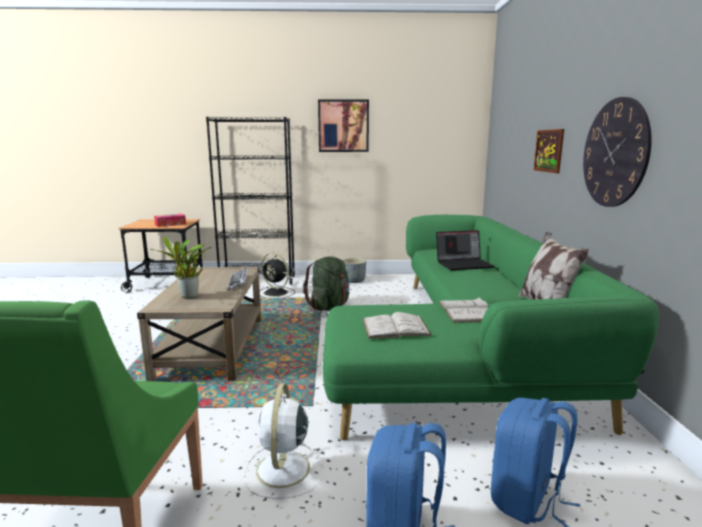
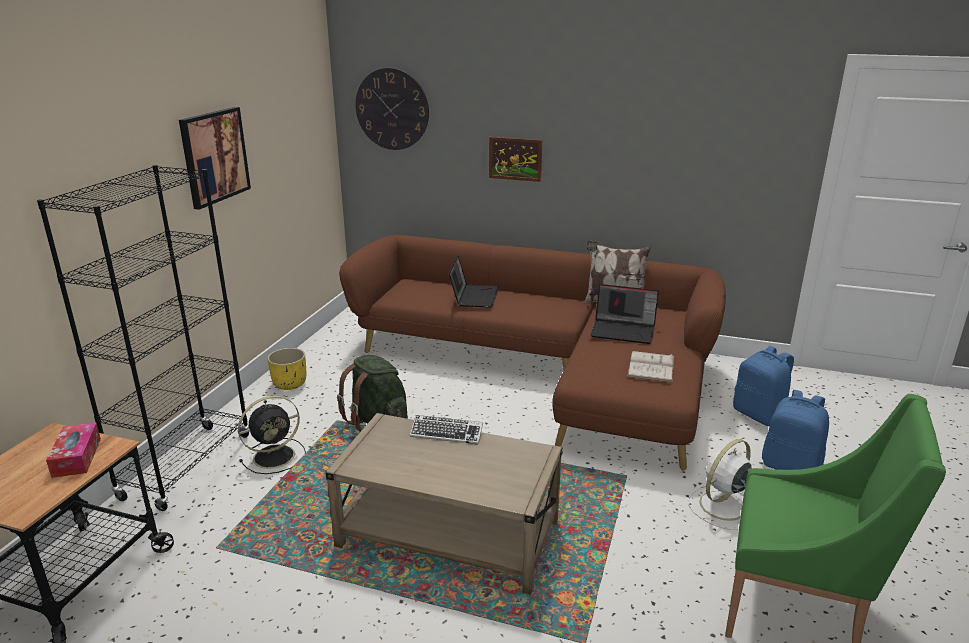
camera: 70 degrees left, 10 degrees up
potted plant [150,237,211,299] -> none
white fan [244,383,322,499] -> white fan turned 120 degrees clockwise [688,439,752,530]
green sofa [323,215,659,440] -> brown sofa [339,235,726,470]
grey planter [343,258,366,283] -> yellow planter [267,348,306,390]
white book [439,298,488,323] -> laptop [590,284,659,344]
wall clock [583,97,652,207] -> wall clock moved to [355,68,429,150]

